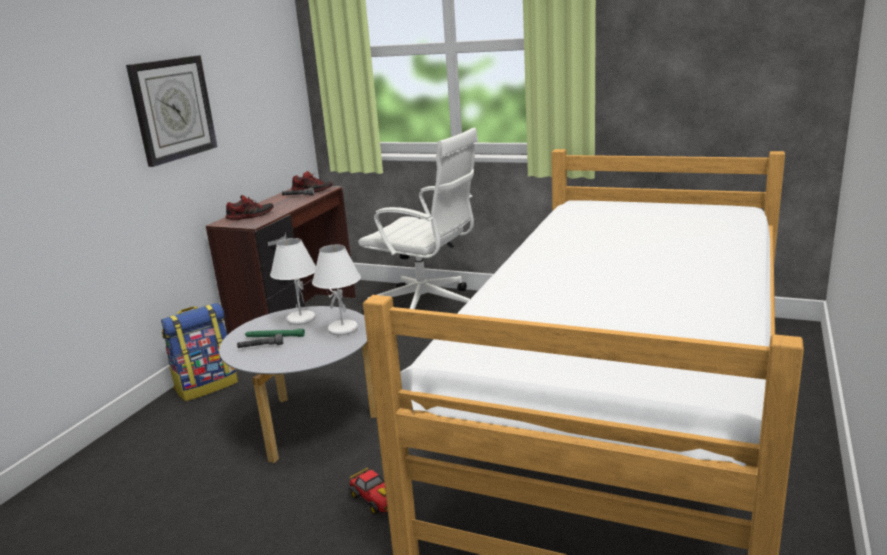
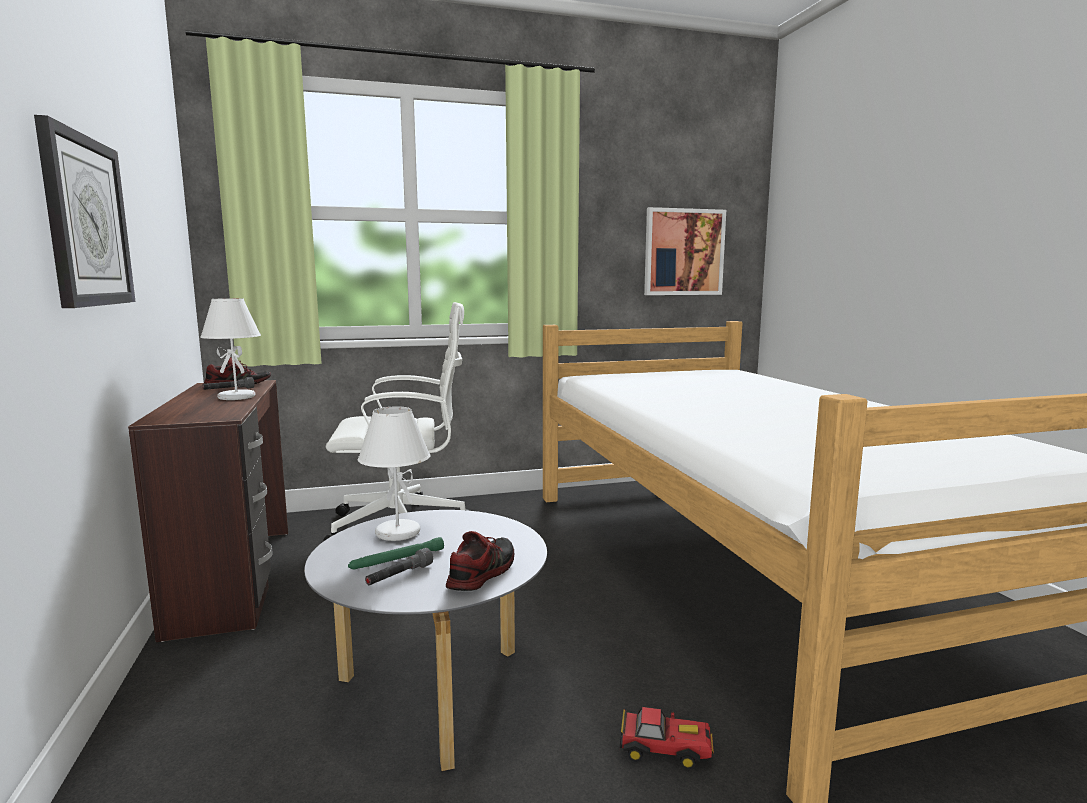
camera: 40 degrees left, 10 degrees down
backpack [161,303,238,401] -> none
shoe [225,195,274,220] -> shoe moved to [446,531,514,591]
white table lamp [312,244,361,335] -> white table lamp moved to [200,298,261,400]
none -> picture [644,207,726,295]

